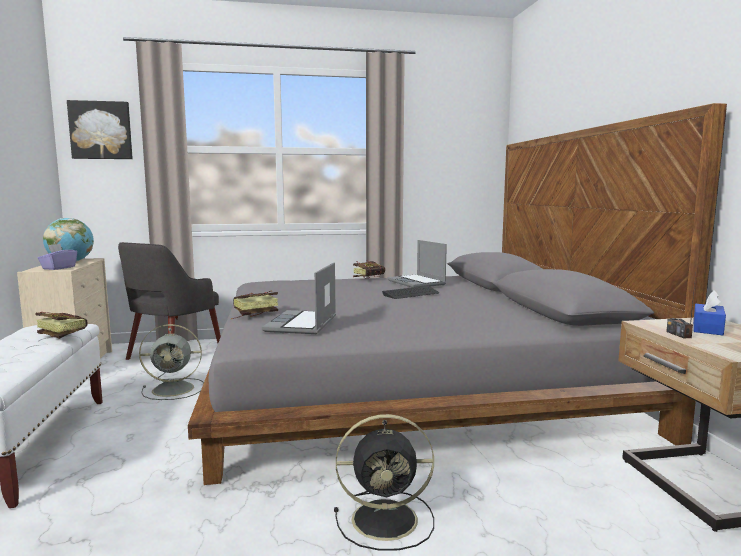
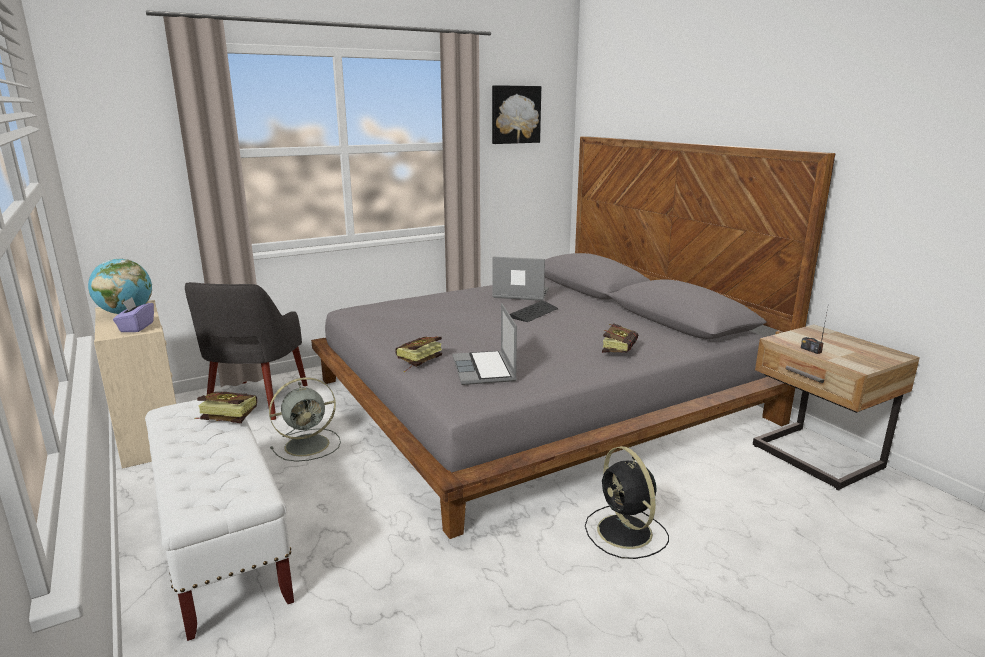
camera: 20 degrees left, 10 degrees up
picture [67,100,133,159] -> picture moved to [492,85,541,144]
black fan [334,414,434,551] -> black fan turned 90 degrees clockwise [585,446,669,559]
book [353,260,385,278] -> book moved to [602,323,638,353]
laptop [387,240,447,288] -> laptop turned 150 degrees clockwise [492,257,549,301]
blue tissue box [693,290,726,335] -> none

